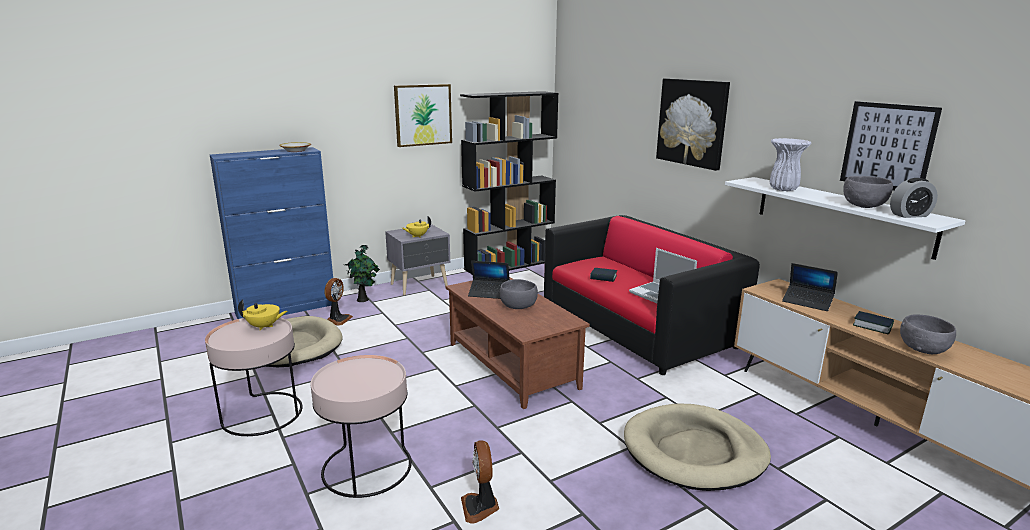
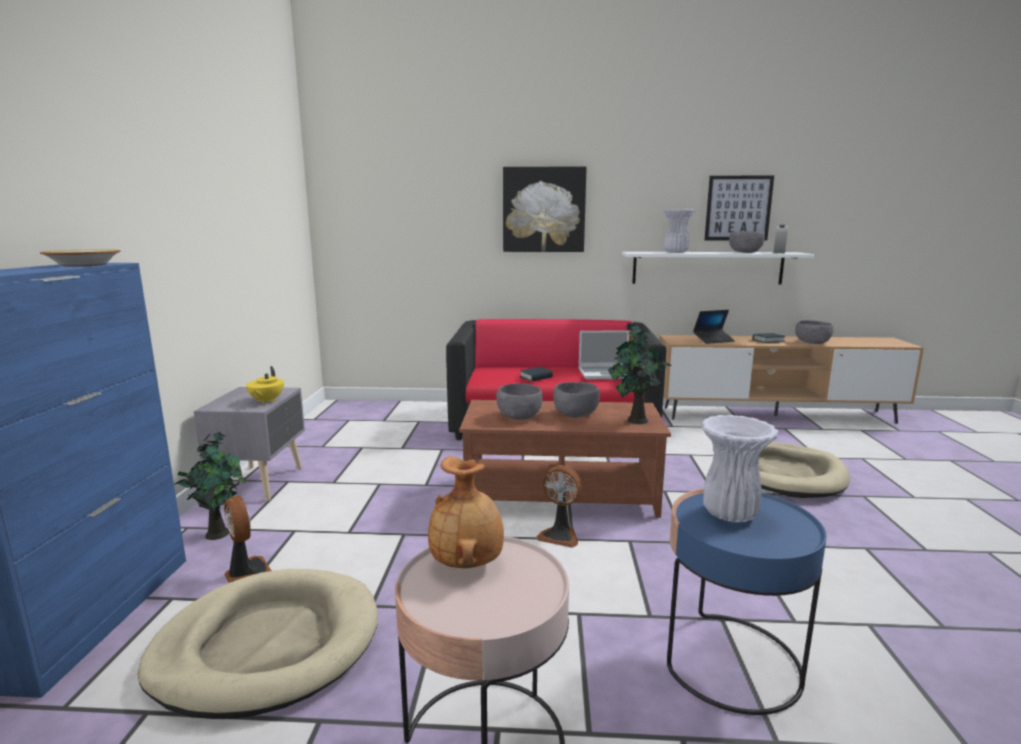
camera: 55 degrees left, 5 degrees down
yellow teapot [238,299,287,331] -> brown vase [428,456,504,568]
pink side table [311,355,412,498] -> blue side table [667,488,827,715]
picture [394,84,452,147] -> none
black bookcase [460,91,559,275] -> none
fan [461,441,499,524] -> fan moved to [536,465,582,548]
laptop [468,261,510,299] -> grey bowl [496,383,543,420]
none -> potted plant [608,322,672,424]
none -> white vase [701,415,779,522]

